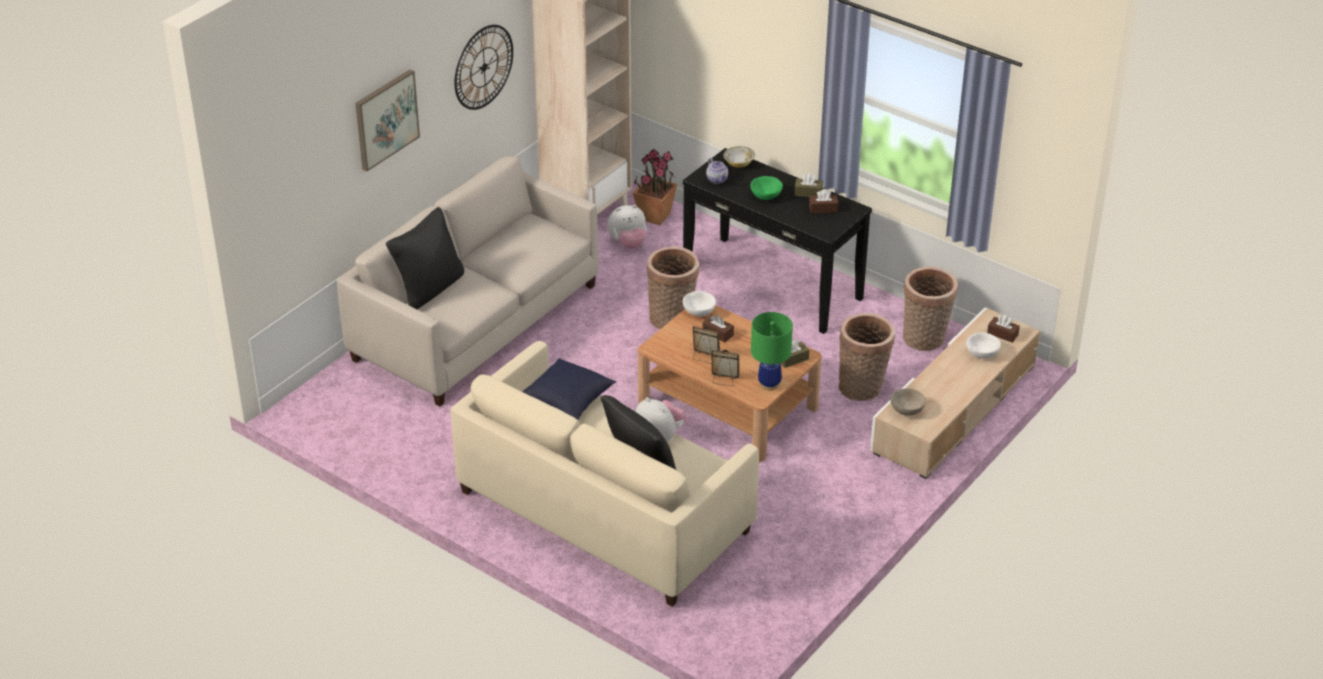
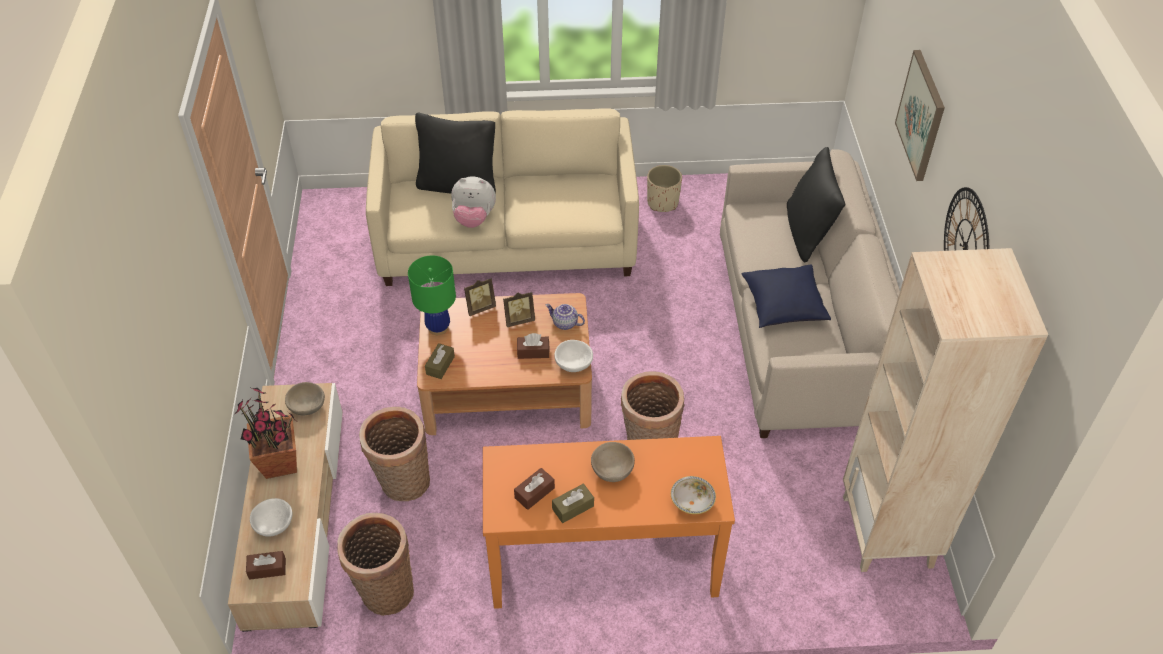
camera: 140 degrees right, 10 degrees up
blue pillow [522,358,616,420] -> blue pillow moved to [741,264,831,328]
plush toy [607,205,647,249] -> none
potted plant [633,149,677,225] -> potted plant moved to [235,388,297,479]
black console table [682,148,872,334] -> orange console table [483,436,735,609]
teapot [706,158,728,184] -> teapot moved to [546,304,585,330]
green bowl [751,176,783,200] -> beige bowl [591,442,635,482]
none -> beige planter [647,165,682,212]

